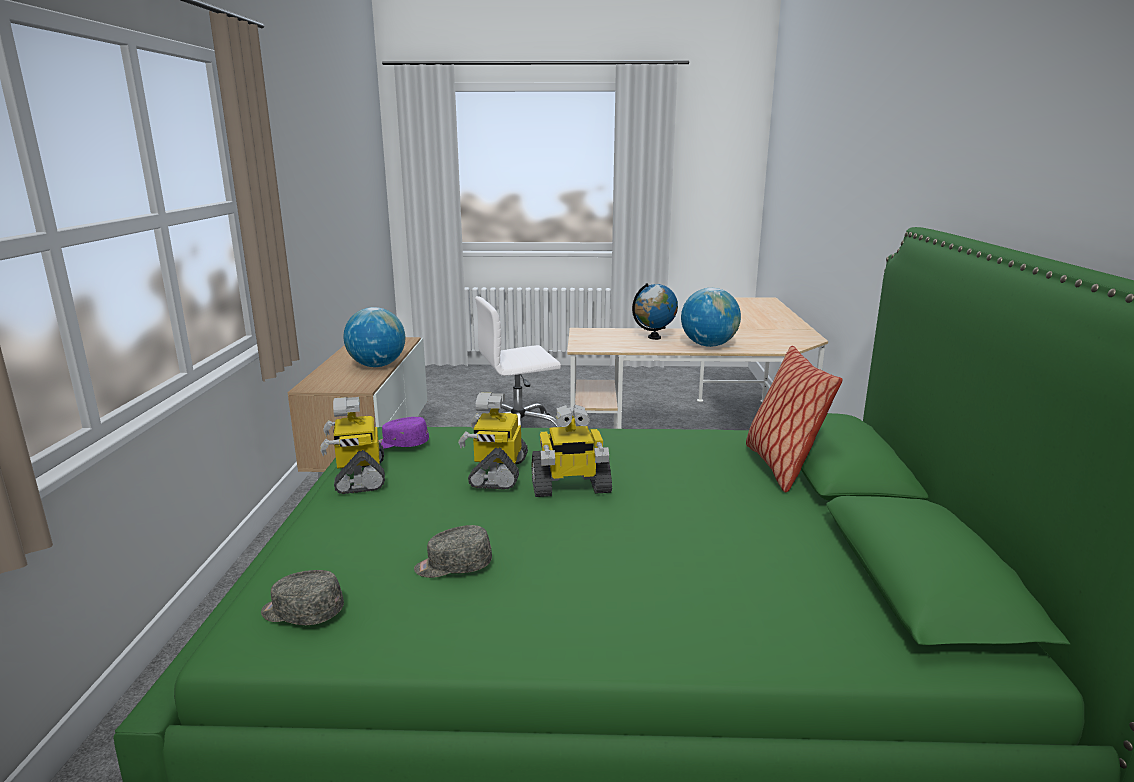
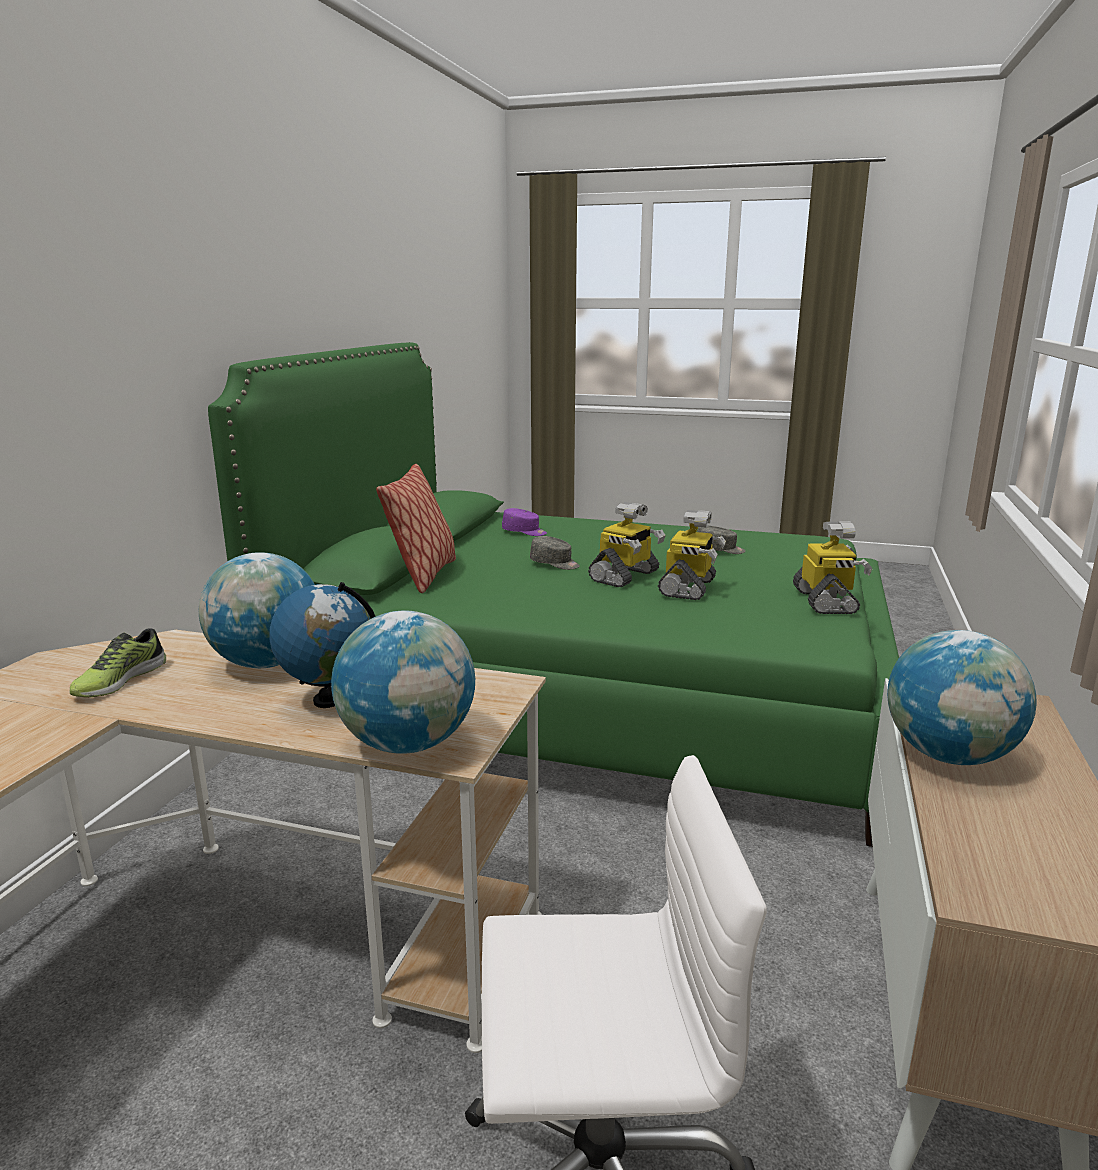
camera: 165 degrees left, 0 degrees up
grey cap [261,570,344,625] -> grey cap moved to [530,536,580,570]
purple cap [378,417,429,449] -> purple cap moved to [502,508,547,536]
toy robot [531,405,612,497] -> toy robot turned 120 degrees clockwise [588,502,665,587]
none -> shoe [69,628,166,697]
none -> globe [331,611,475,754]

